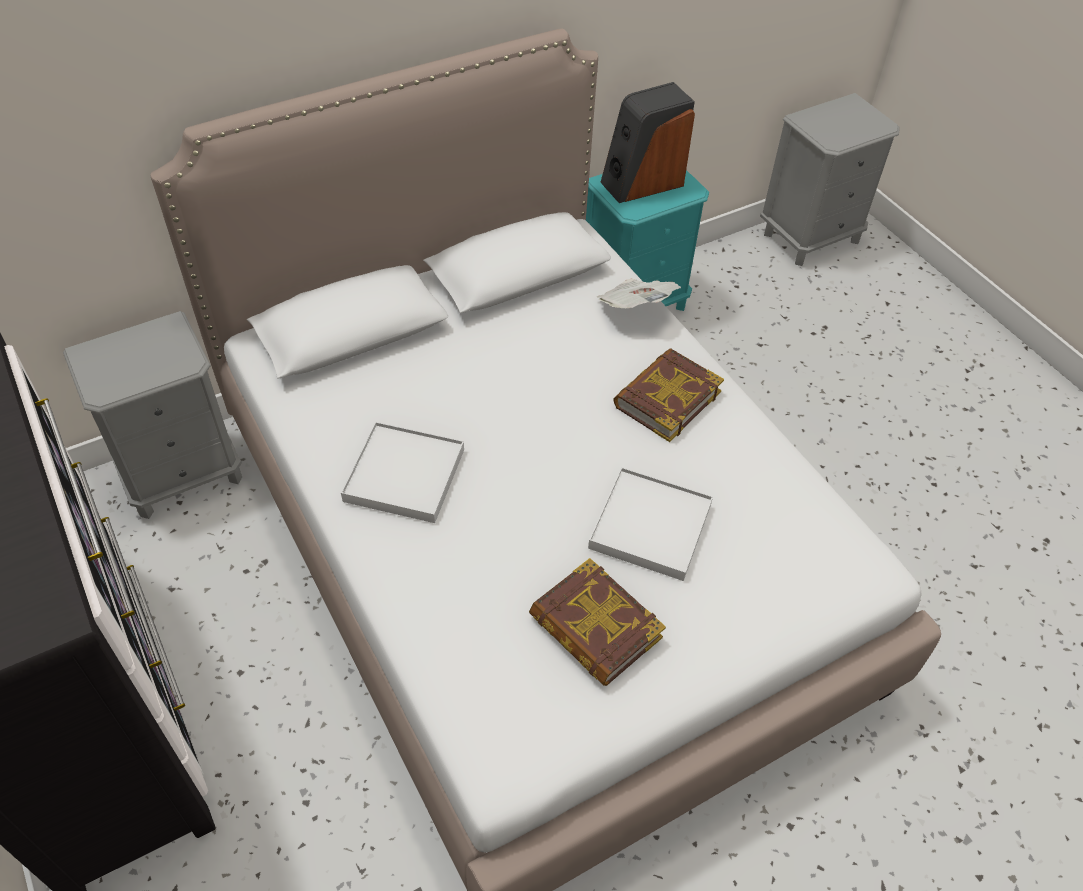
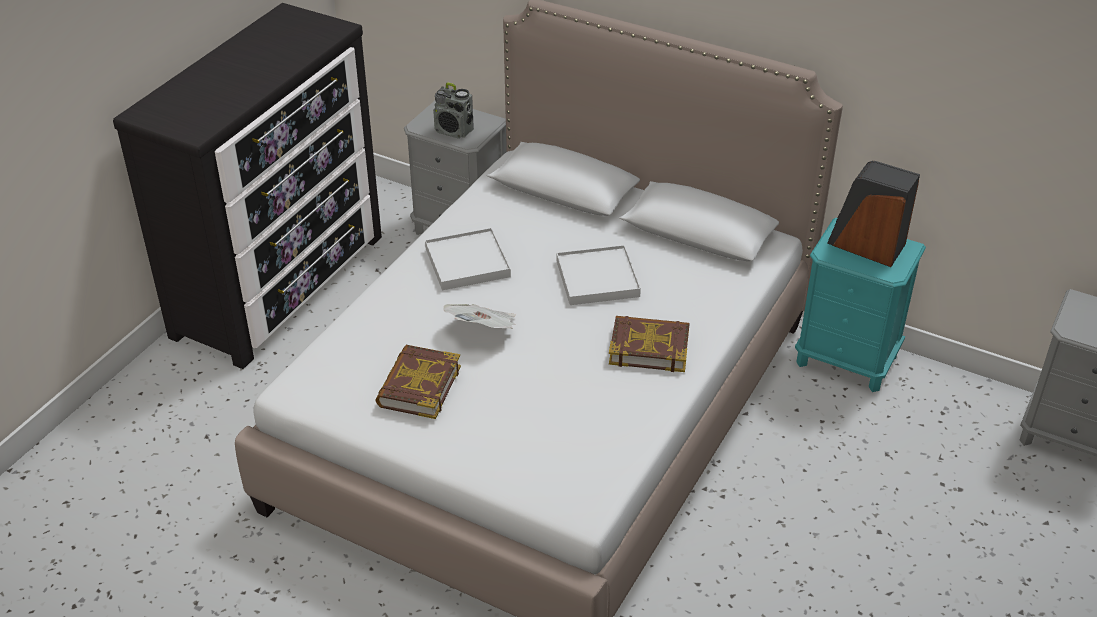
camera: 60 degrees right, 10 degrees down
white tray [588,467,713,581] -> white tray moved to [556,245,641,305]
newspaper [597,279,681,308] -> newspaper moved to [443,304,515,329]
none -> radio [433,82,474,138]

